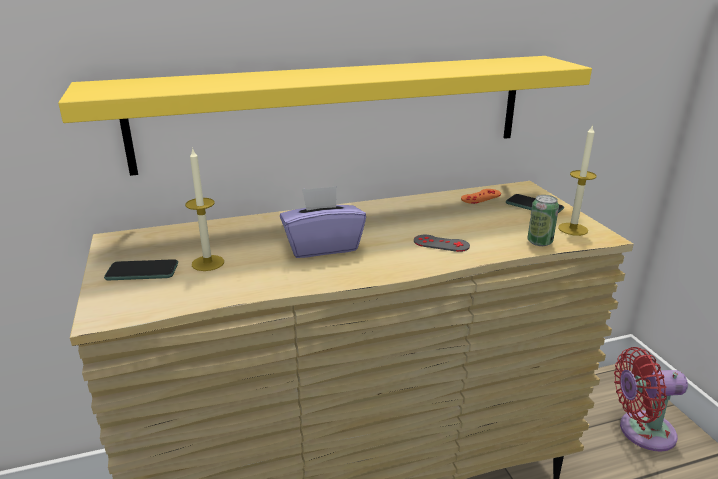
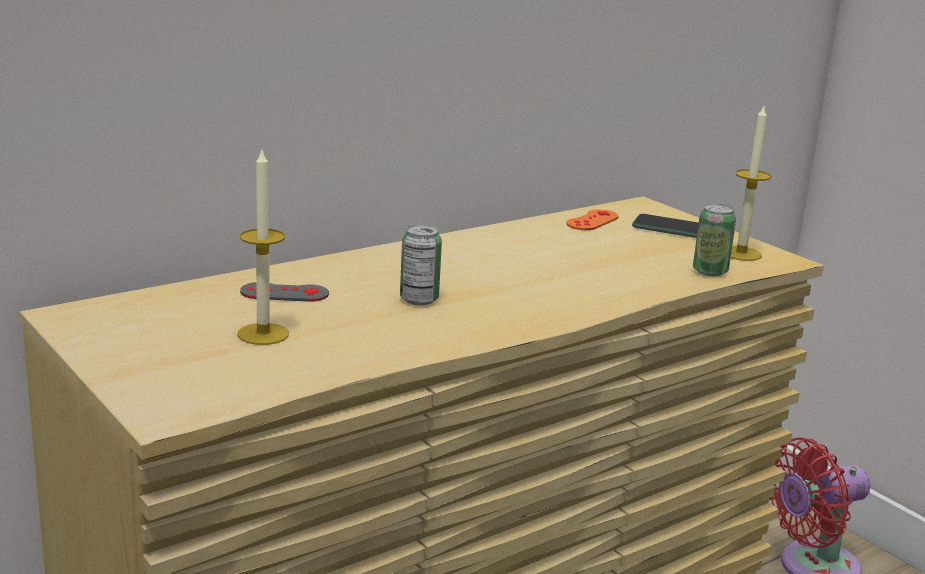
camera: 20 degrees left, 5 degrees down
yellow shelf [58,56,592,176] -> none
phone [104,259,178,280] -> none
purple tissue box [280,186,366,258] -> can [400,225,442,305]
grey game controller [414,235,470,252] -> grey game controller moved to [240,282,329,302]

